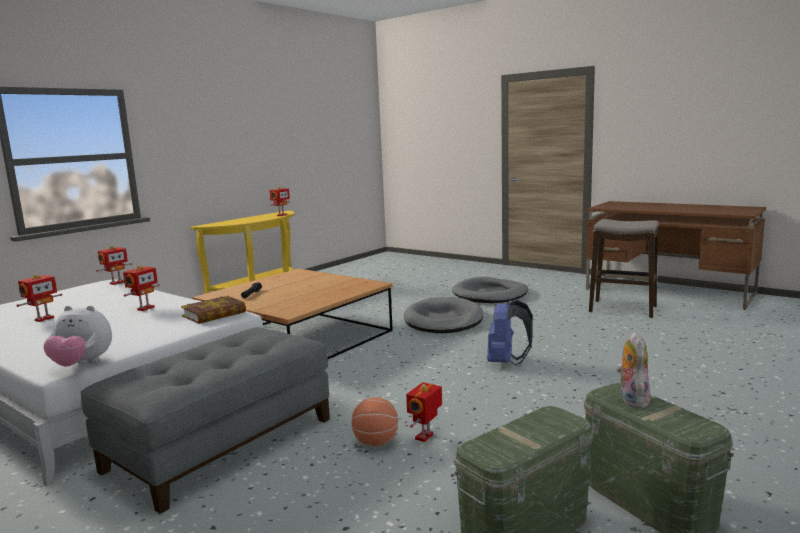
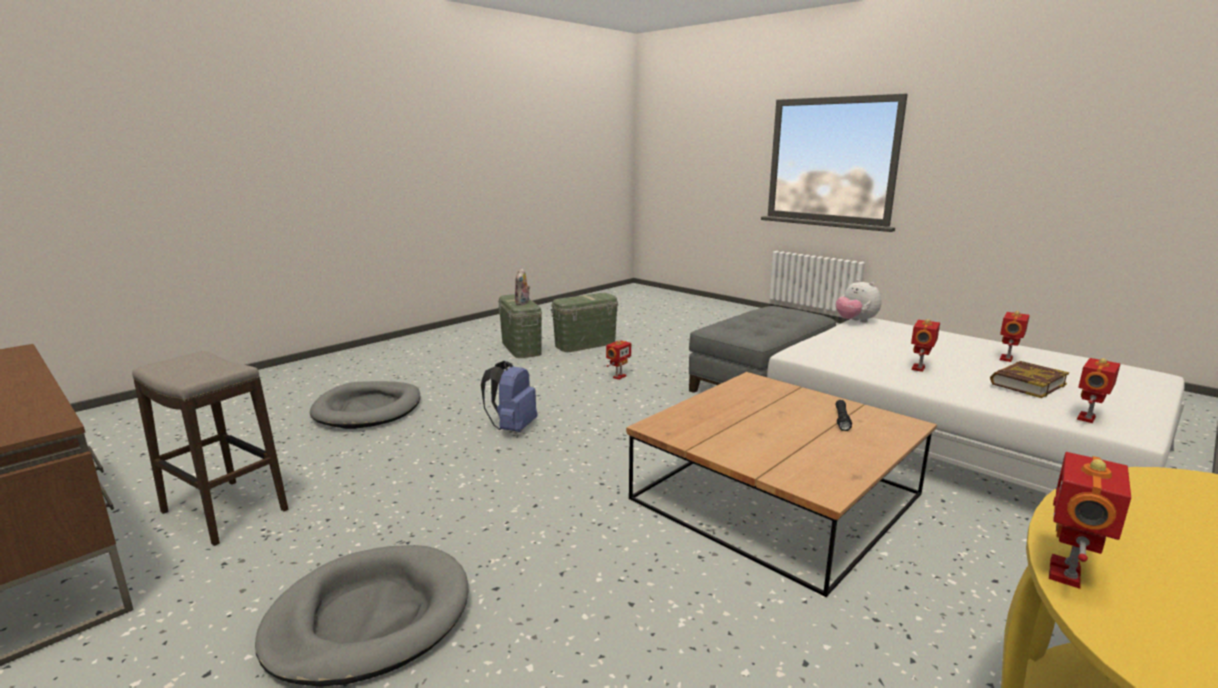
camera: 175 degrees left, 5 degrees up
plush toy [43,306,112,367] -> plush toy turned 135 degrees counterclockwise [836,279,882,323]
book [181,296,246,324] -> book moved to [990,361,1069,398]
basketball [352,397,398,446] -> none
grey dog bed [404,297,484,333] -> grey dog bed moved to [310,381,420,429]

